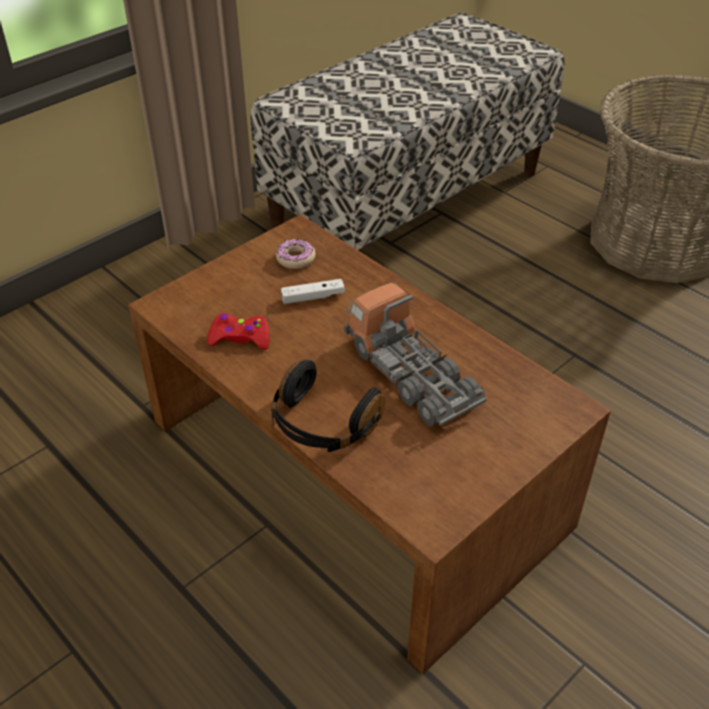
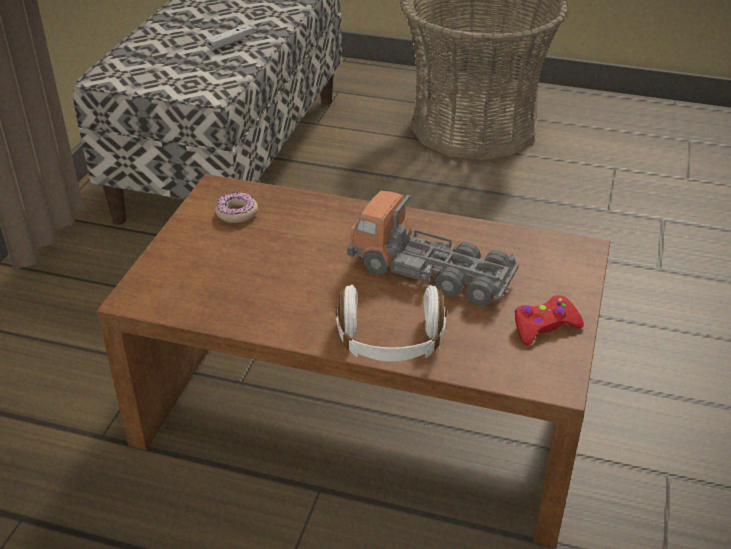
camera: 30 degrees left, 5 degrees down
red game controller [207,313,270,350] -> red game controller moved to [515,295,584,345]
black headphones [271,360,385,452] -> white headphones [336,285,447,362]
white game controller [281,279,345,304] -> white game controller moved to [206,25,253,51]

